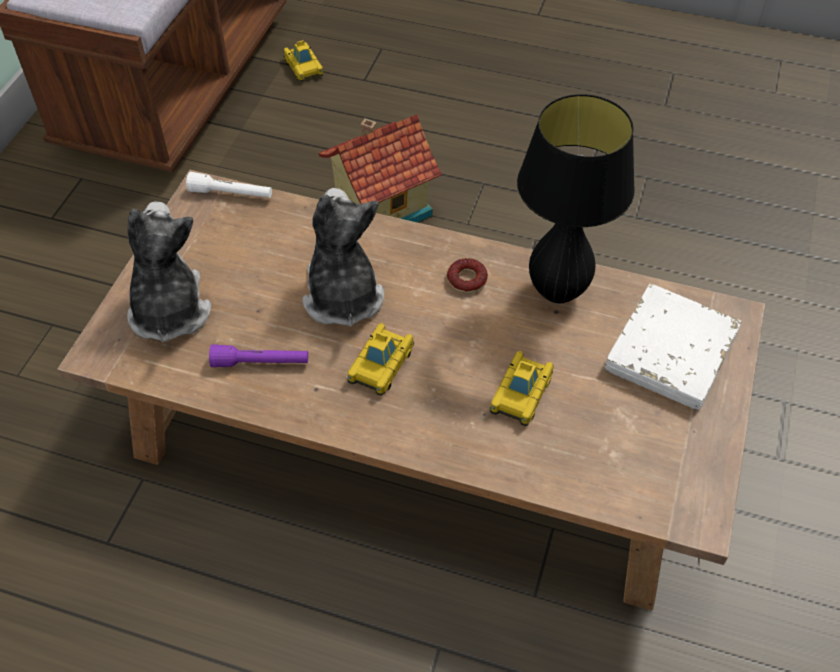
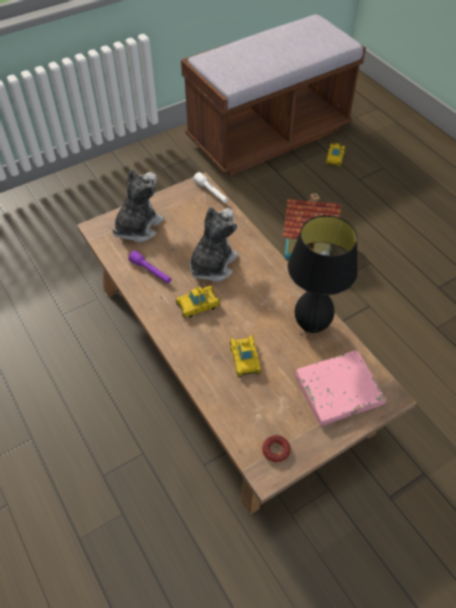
camera: 40 degrees right, 0 degrees up
donut [447,258,488,293] -> donut moved to [262,435,291,463]
toy car [489,351,553,426] -> toy car turned 75 degrees counterclockwise [230,335,261,378]
white book [605,284,742,410] -> pink book [295,350,386,426]

